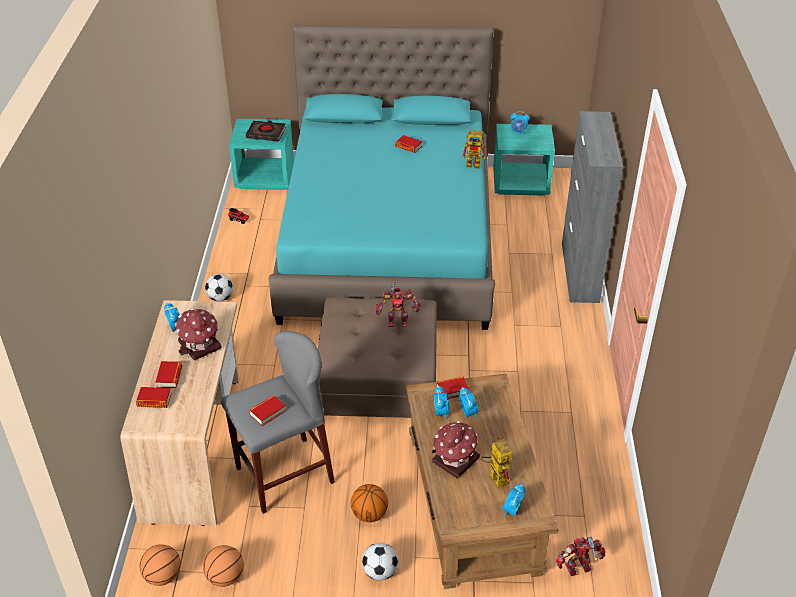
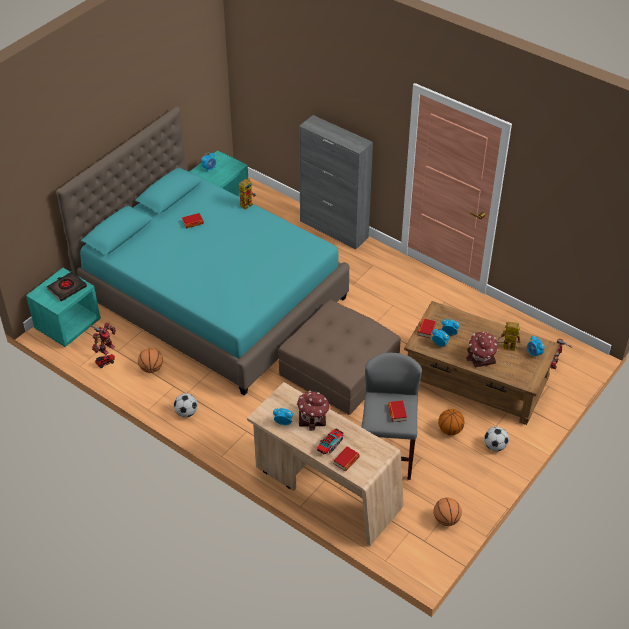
camera: 55 degrees left, 5 degrees up
basketball [140,544,181,586] -> basketball moved to [138,348,163,373]
book [156,361,182,388] -> toy truck [317,428,344,454]
toy robot [376,280,421,327] -> toy robot moved to [90,323,116,355]

